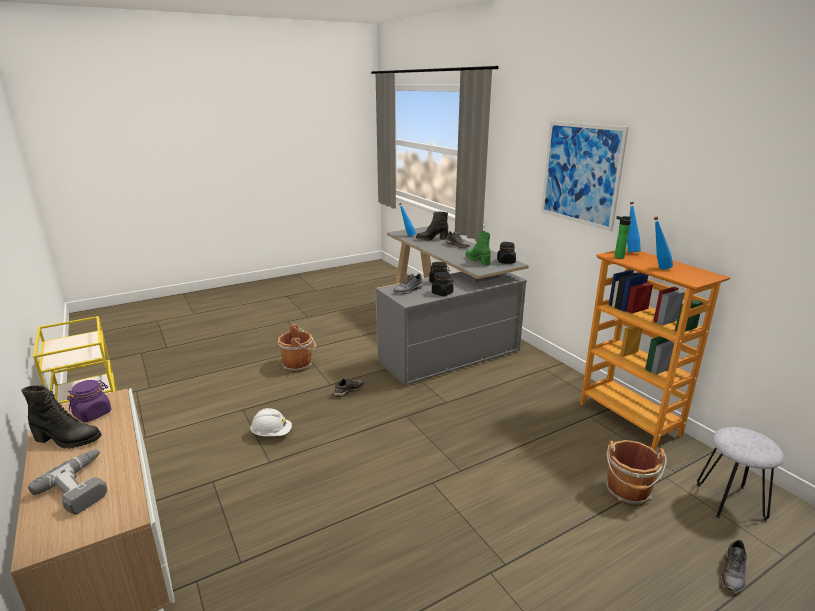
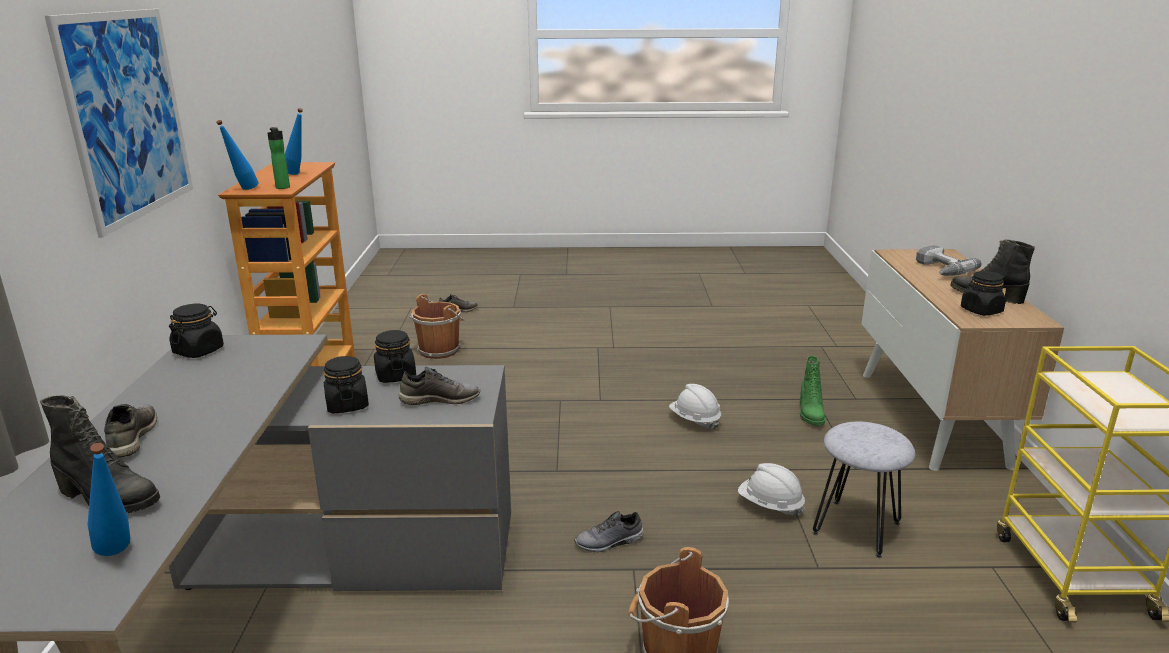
camera: 150 degrees left, 0 degrees up
purple jar [67,380,111,422] -> black jar [961,271,1006,316]
green boot [466,231,491,266] -> green boot moved to [800,356,825,426]
grey stool [697,427,784,521] -> grey stool moved to [813,422,915,558]
none -> white hard hat [669,384,721,430]

